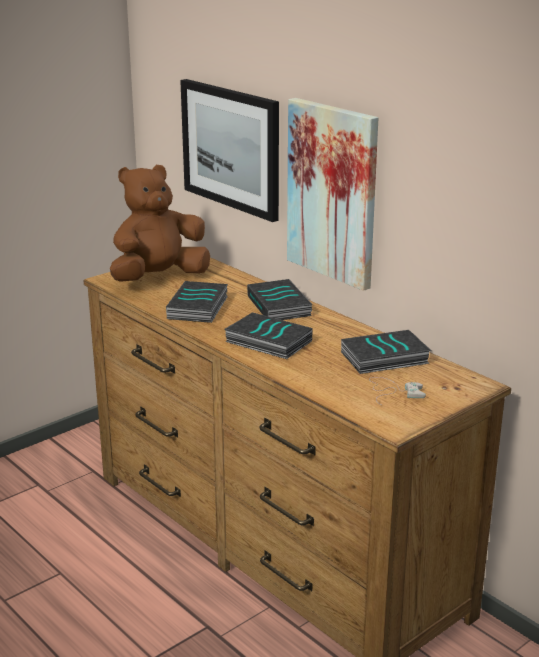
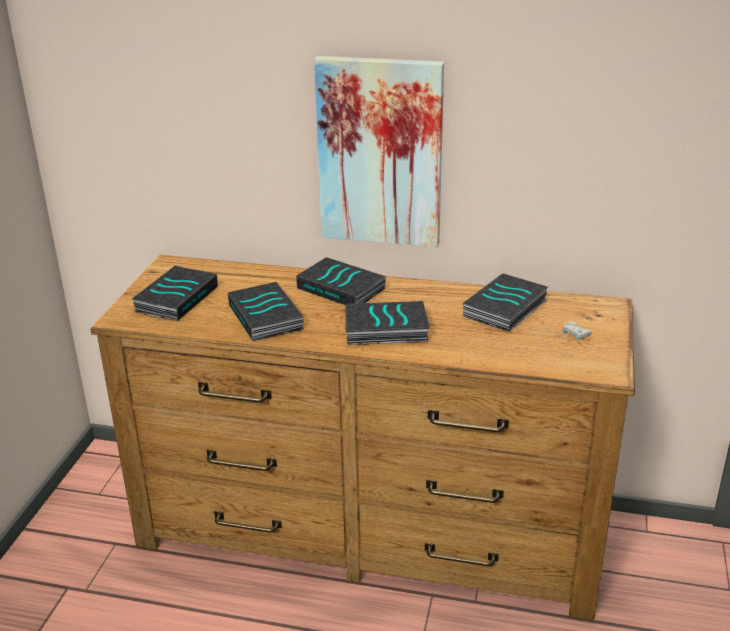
camera: 35 degrees left, 5 degrees up
brown plush toy [110,165,210,282] -> book [132,265,218,321]
picture [180,79,279,222] -> none

